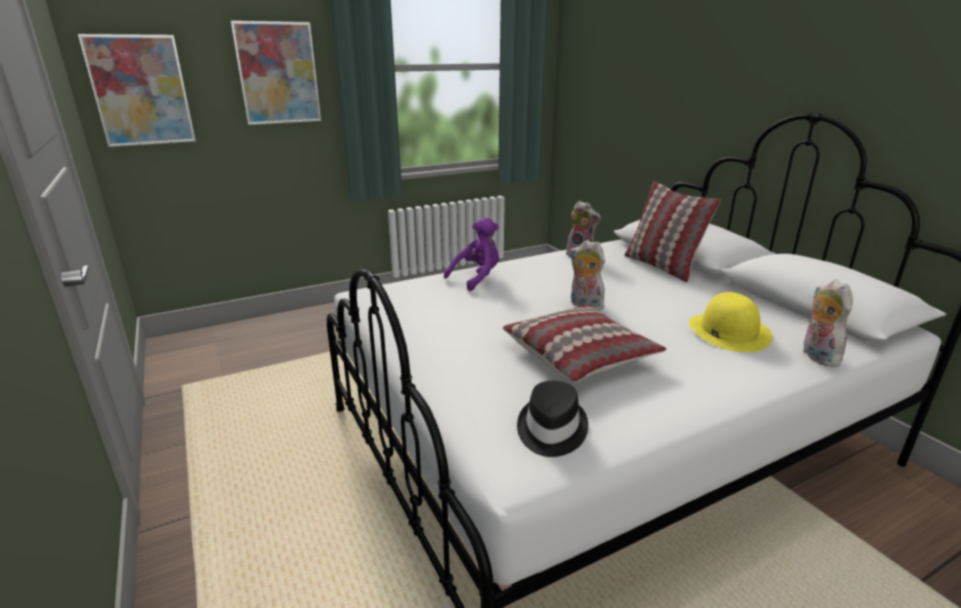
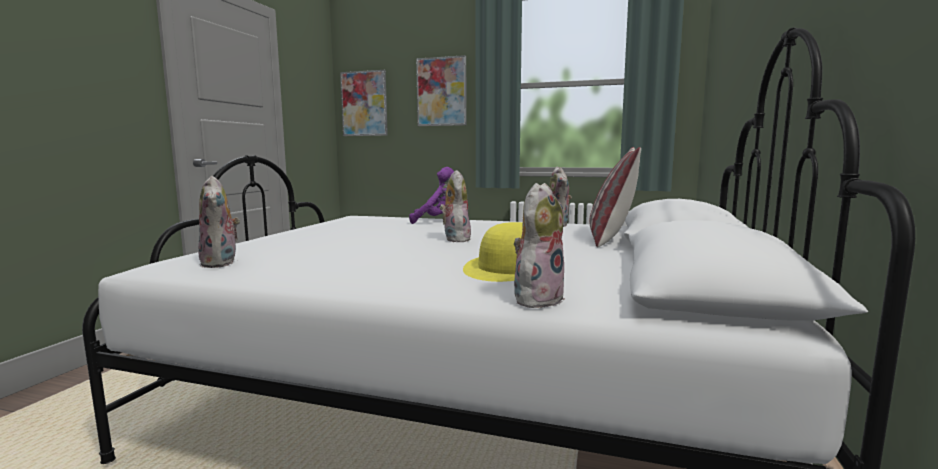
camera: 45 degrees right, 15 degrees down
pillow [503,304,666,383] -> none
black hat [517,381,588,457] -> plush toy [198,176,240,268]

